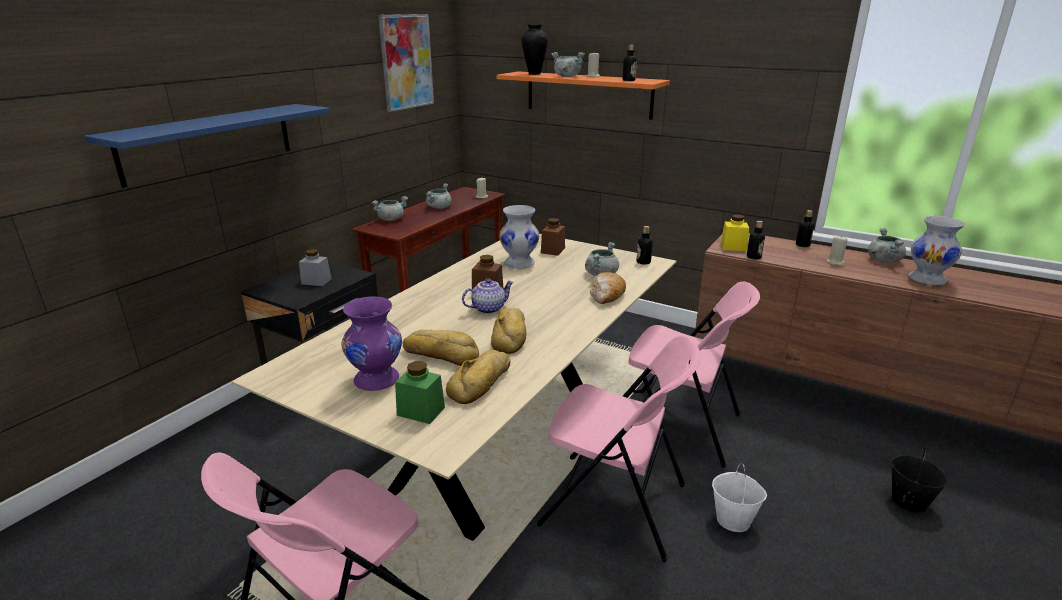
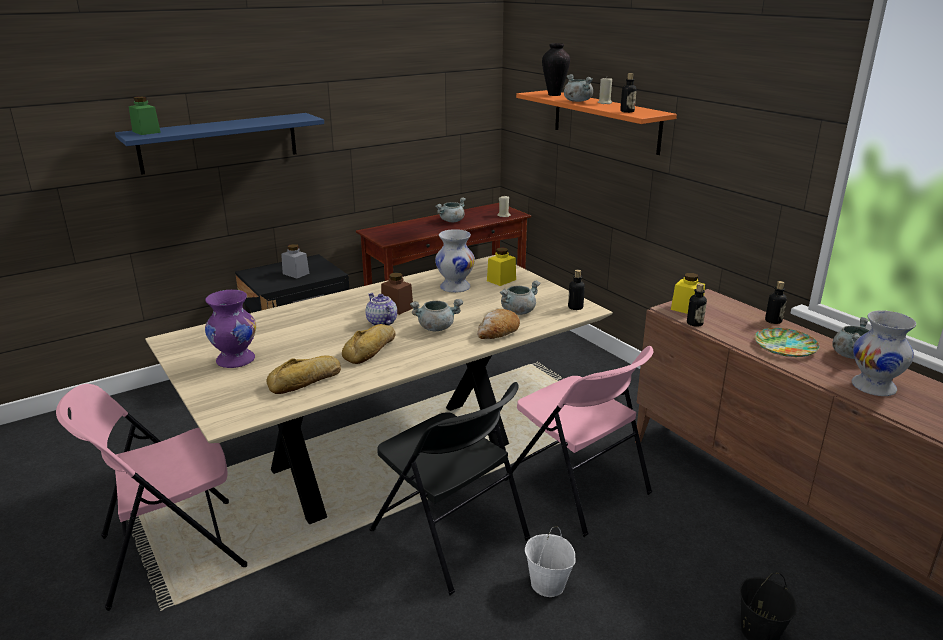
camera: 25 degrees right, 0 degrees up
grey cooking pot [372,196,408,221] -> grey cooking pot moved to [410,299,463,331]
picture [378,14,434,112] -> none
green jar [395,361,445,424] -> green jar moved to [129,96,161,135]
bread [403,330,479,366] -> none
teapot [462,278,514,314] -> teapot turned 120 degrees counterclockwise [366,293,397,326]
pink chair [537,335,701,563] -> black chair [369,382,531,596]
brown jar [541,218,565,256] -> yellow jar [487,248,516,286]
beige candle [827,235,848,266] -> plate [755,328,819,357]

